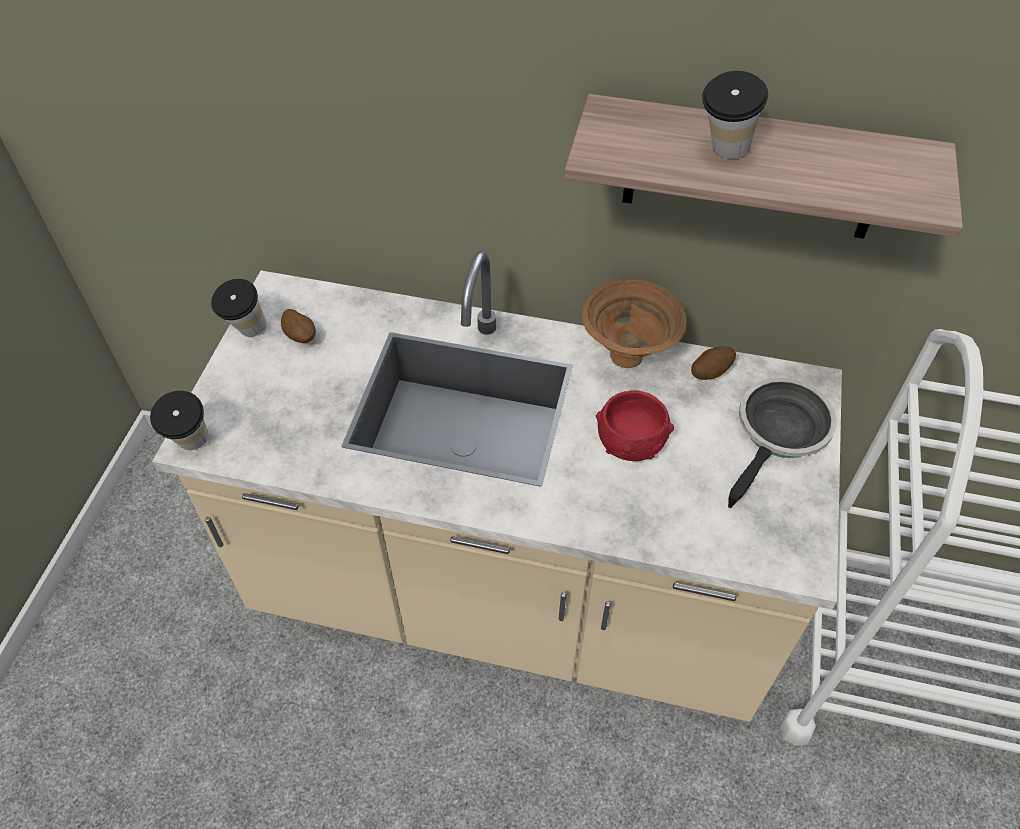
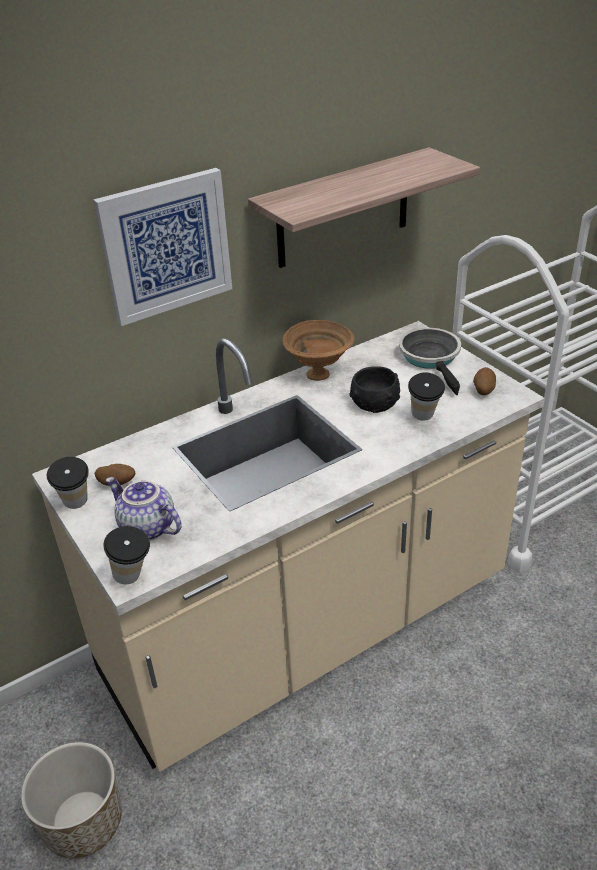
camera: 45 degrees left, 15 degrees down
red bowl [596,390,674,461] -> black bowl [349,366,400,413]
potato [691,346,736,380] -> potato moved to [473,367,496,395]
cup [702,71,768,159] -> cup moved to [408,373,445,421]
none -> planter [21,742,122,858]
none -> picture [93,168,232,326]
none -> teapot [106,477,182,540]

